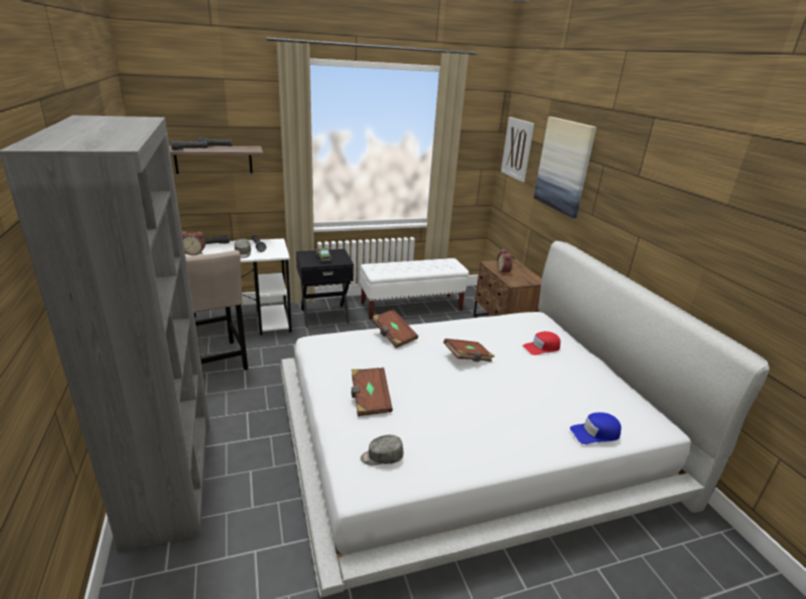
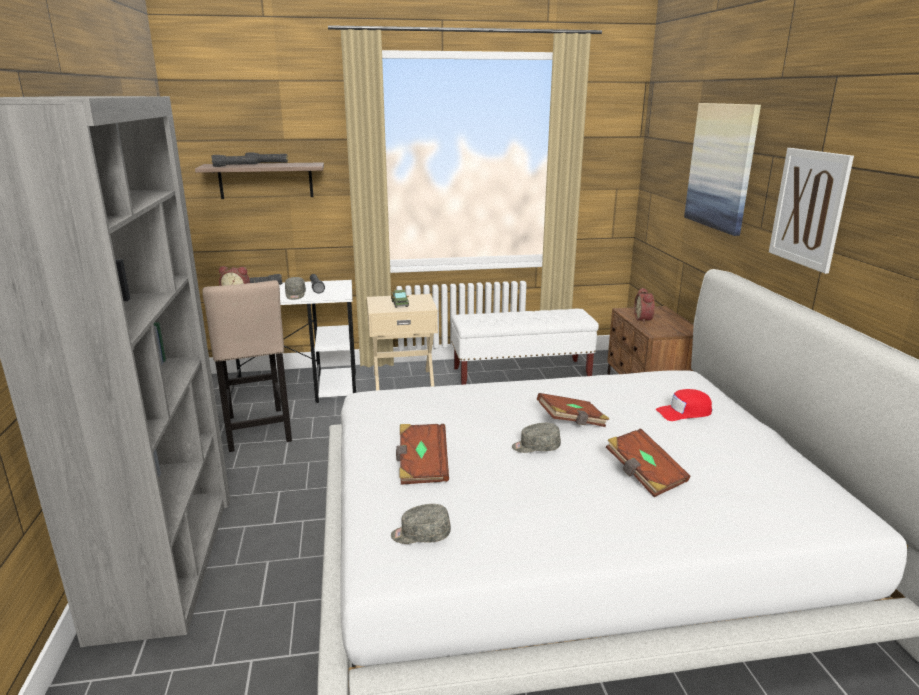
camera: 10 degrees right, 5 degrees down
black nightstand [296,249,354,328] -> beige nightstand [367,294,438,390]
brown book [372,309,418,348] -> brown book moved to [606,428,691,497]
picture [501,117,534,182] -> picture moved to [769,148,854,274]
blue cap [570,412,621,444] -> none
none -> grey cap [512,423,561,453]

